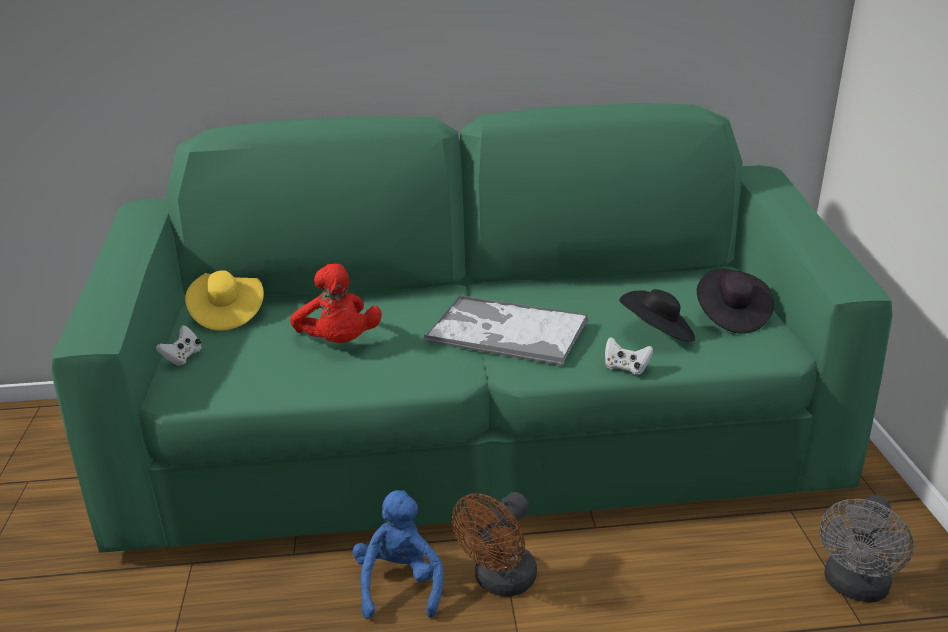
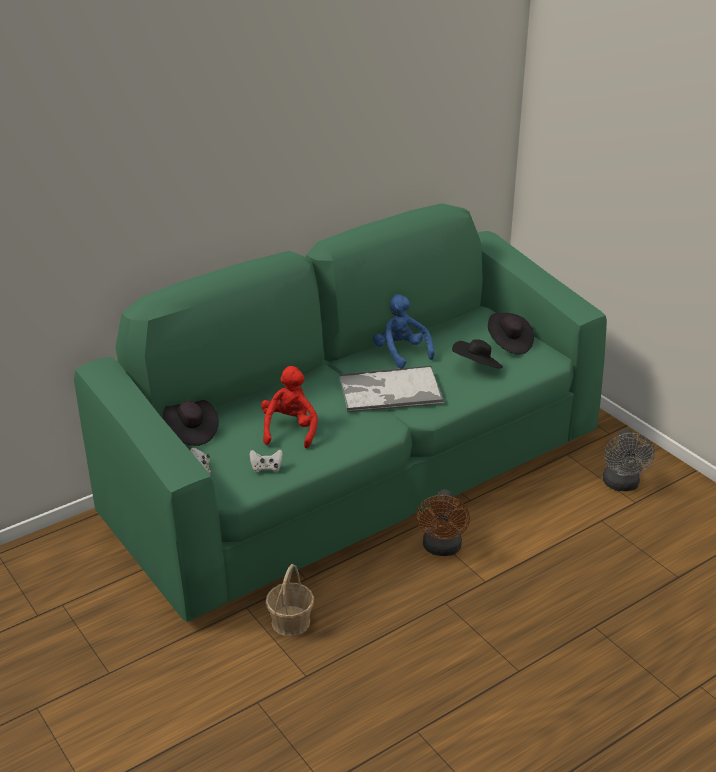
camera: 30 degrees left, 5 degrees up
yellow hat [185,270,264,331] -> black hat [163,400,219,446]
red plush toy [290,264,382,343] -> red plush toy turned 120 degrees counterclockwise [261,366,318,448]
blue plush toy [353,490,444,619] -> blue plush toy moved to [373,294,435,369]
white game controller [605,337,653,375] -> white game controller moved to [250,449,283,472]
none -> basket [266,564,314,636]

